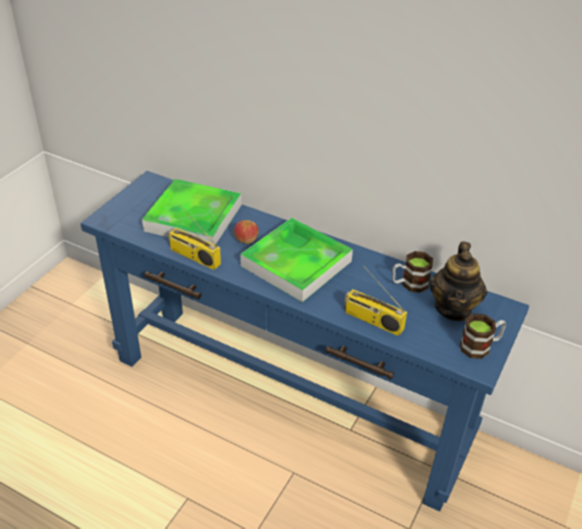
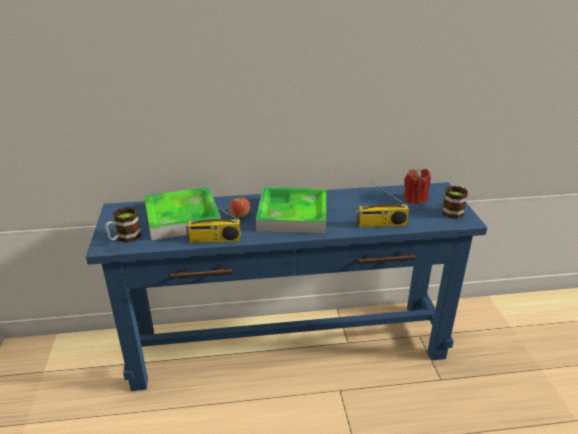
camera: 35 degrees left, 10 degrees down
mug [392,251,433,293] -> mug moved to [105,207,142,243]
teapot [429,242,487,321] -> red candle [404,168,430,204]

